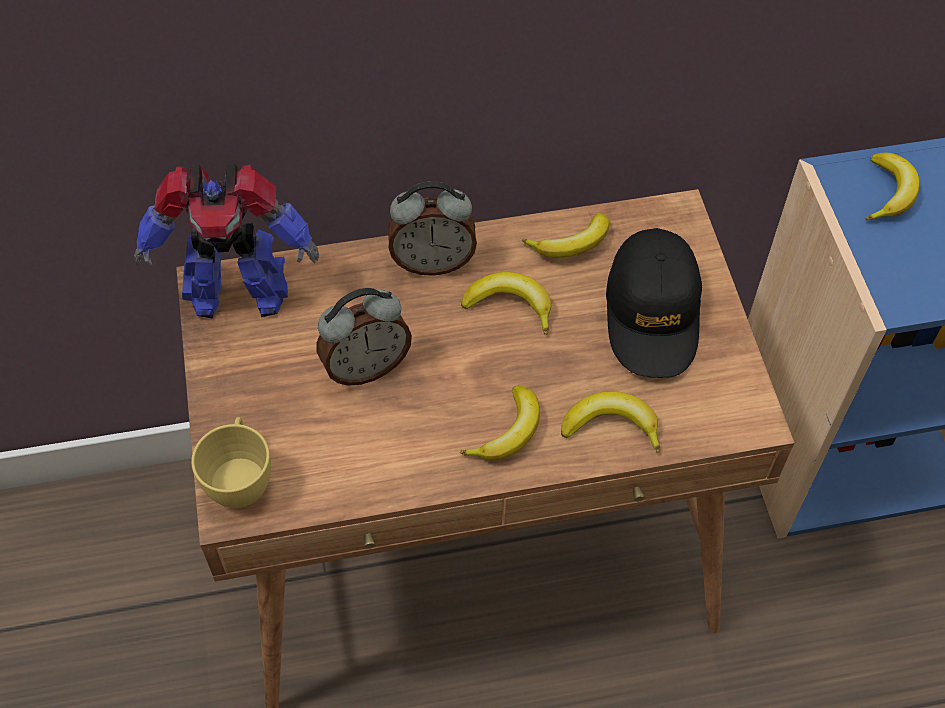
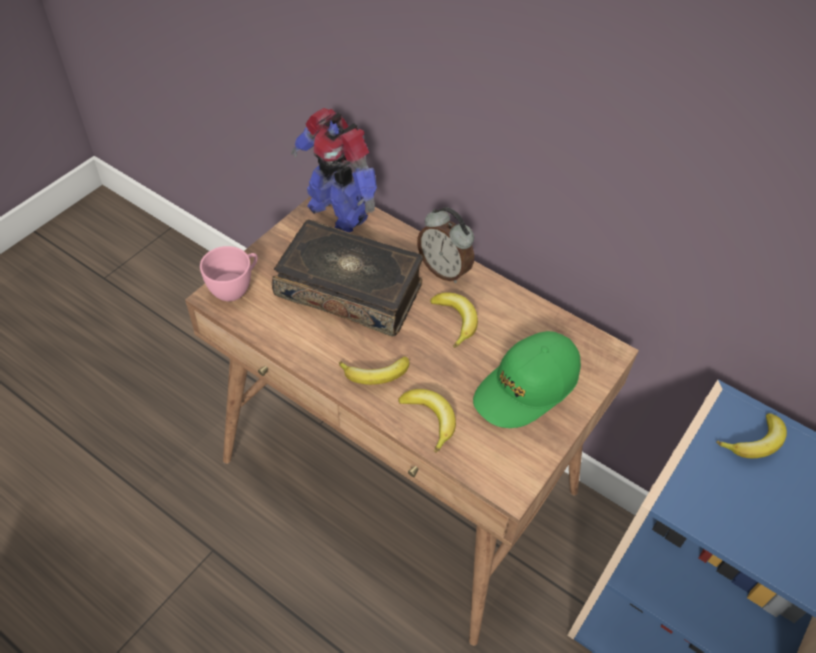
camera: 45 degrees right, 5 degrees down
yellow cup [191,417,271,508] -> pink cup [200,246,258,301]
alarm clock [316,288,412,386] -> book [272,219,423,337]
banana [522,213,609,258] -> none
black cap [606,228,702,378] -> green cap [473,331,581,428]

